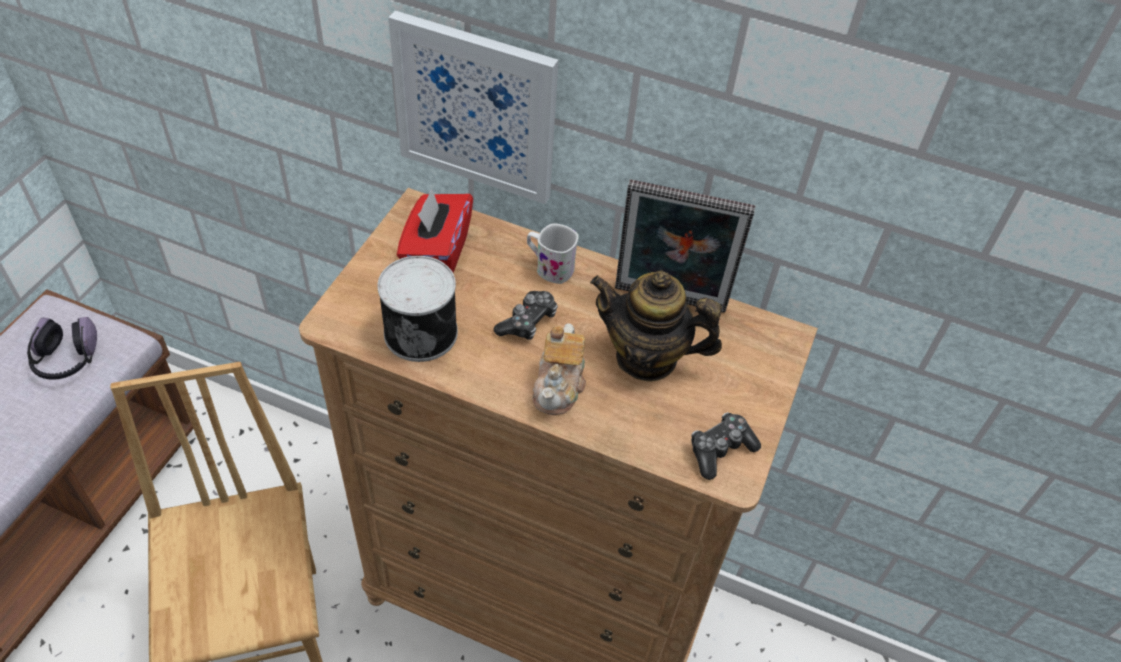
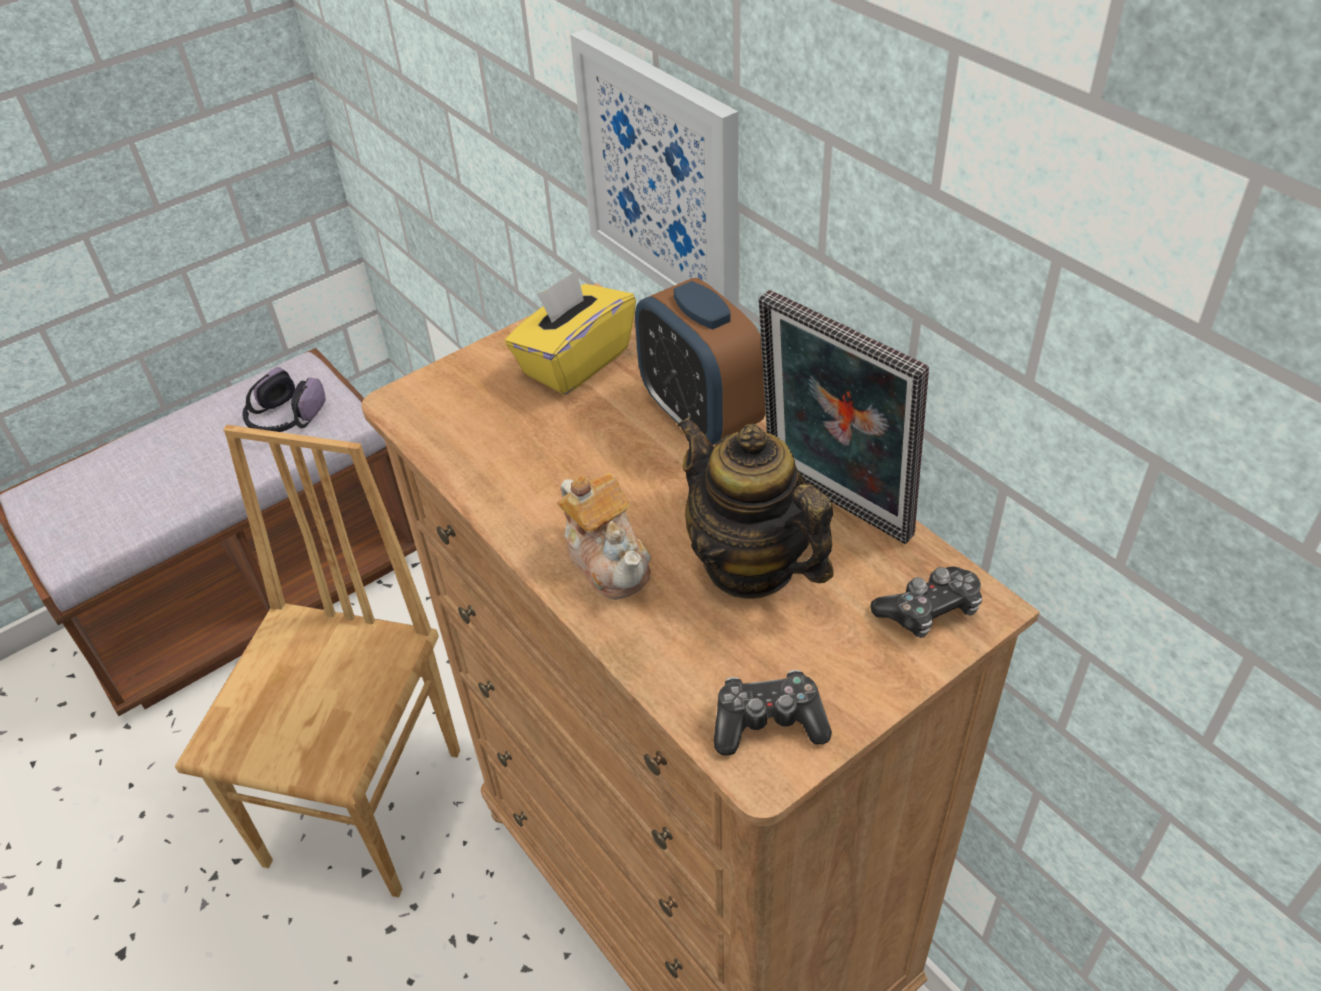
camera: 35 degrees right, 5 degrees down
can [377,256,458,362] -> none
red tissue box [397,188,473,272] -> yellow tissue box [505,270,636,395]
game controller [494,291,558,340] -> game controller moved to [870,566,982,638]
white mug [527,223,579,284] -> alarm clock [635,278,766,445]
teapot [532,323,586,415] -> teapot turned 75 degrees counterclockwise [557,473,651,600]

